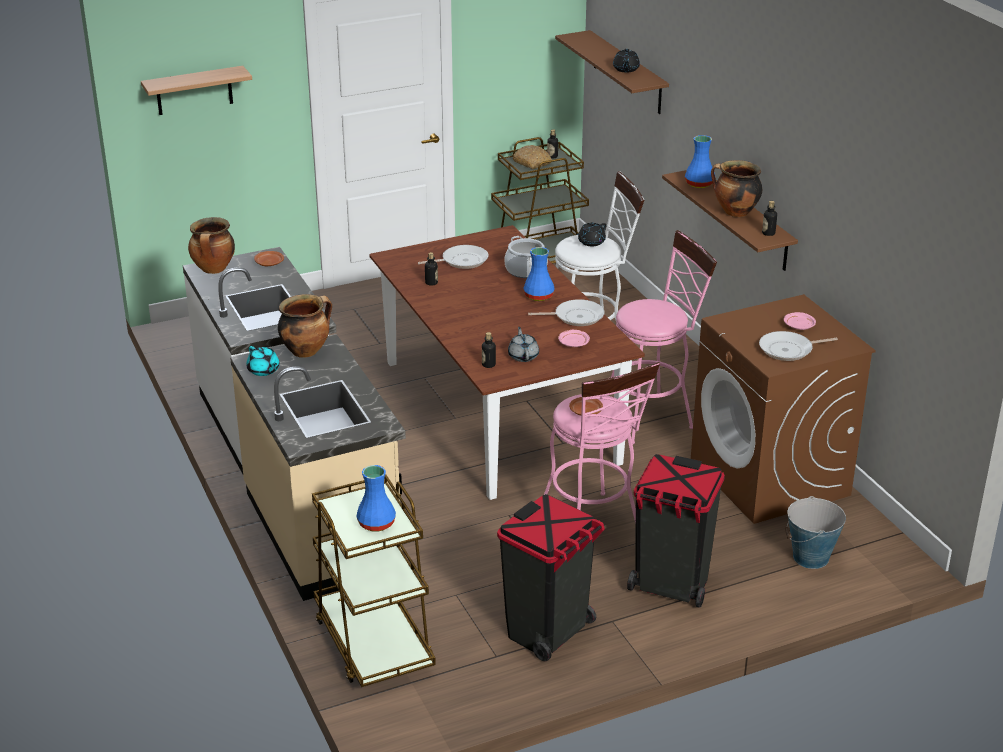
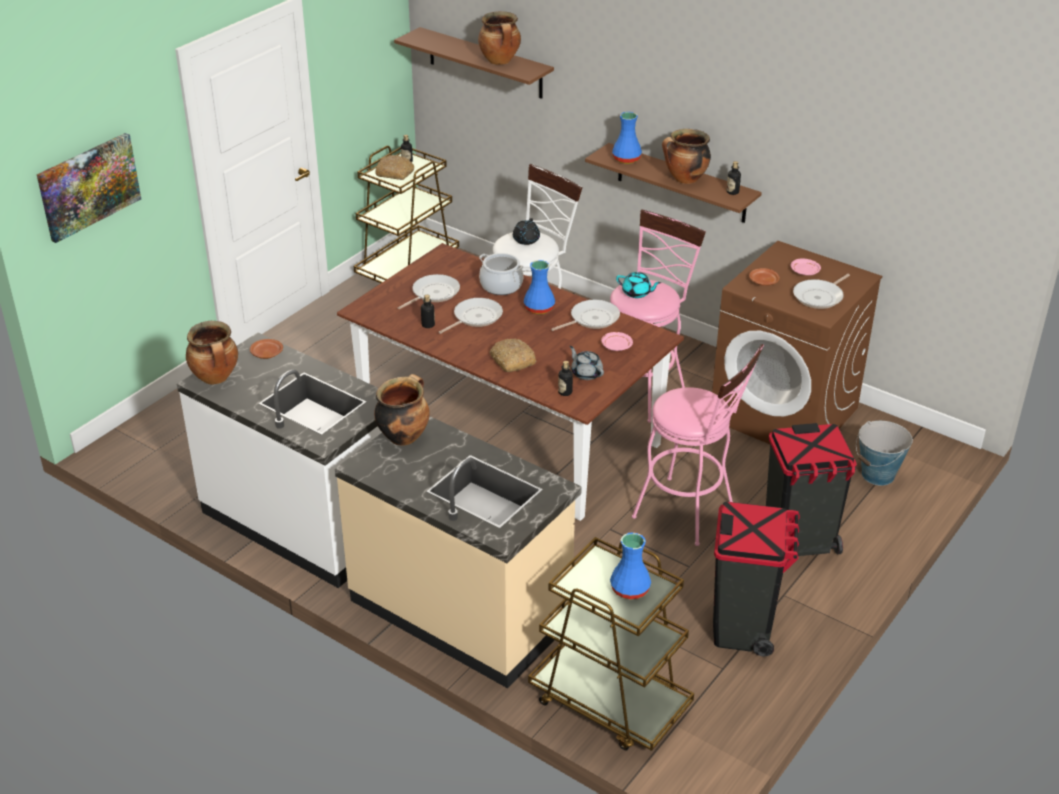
camera: 30 degrees left, 5 degrees up
shelf [141,66,252,115] -> picture [37,133,141,243]
turquoise teapot [246,346,280,376] -> turquoise teapot moved to [616,272,661,298]
brown plate [569,397,603,416] -> brown plate moved to [749,268,780,286]
black teapot [613,49,640,73] -> cooking pot [478,11,521,65]
none -> frying pan [439,298,503,334]
none -> bread [490,339,536,372]

